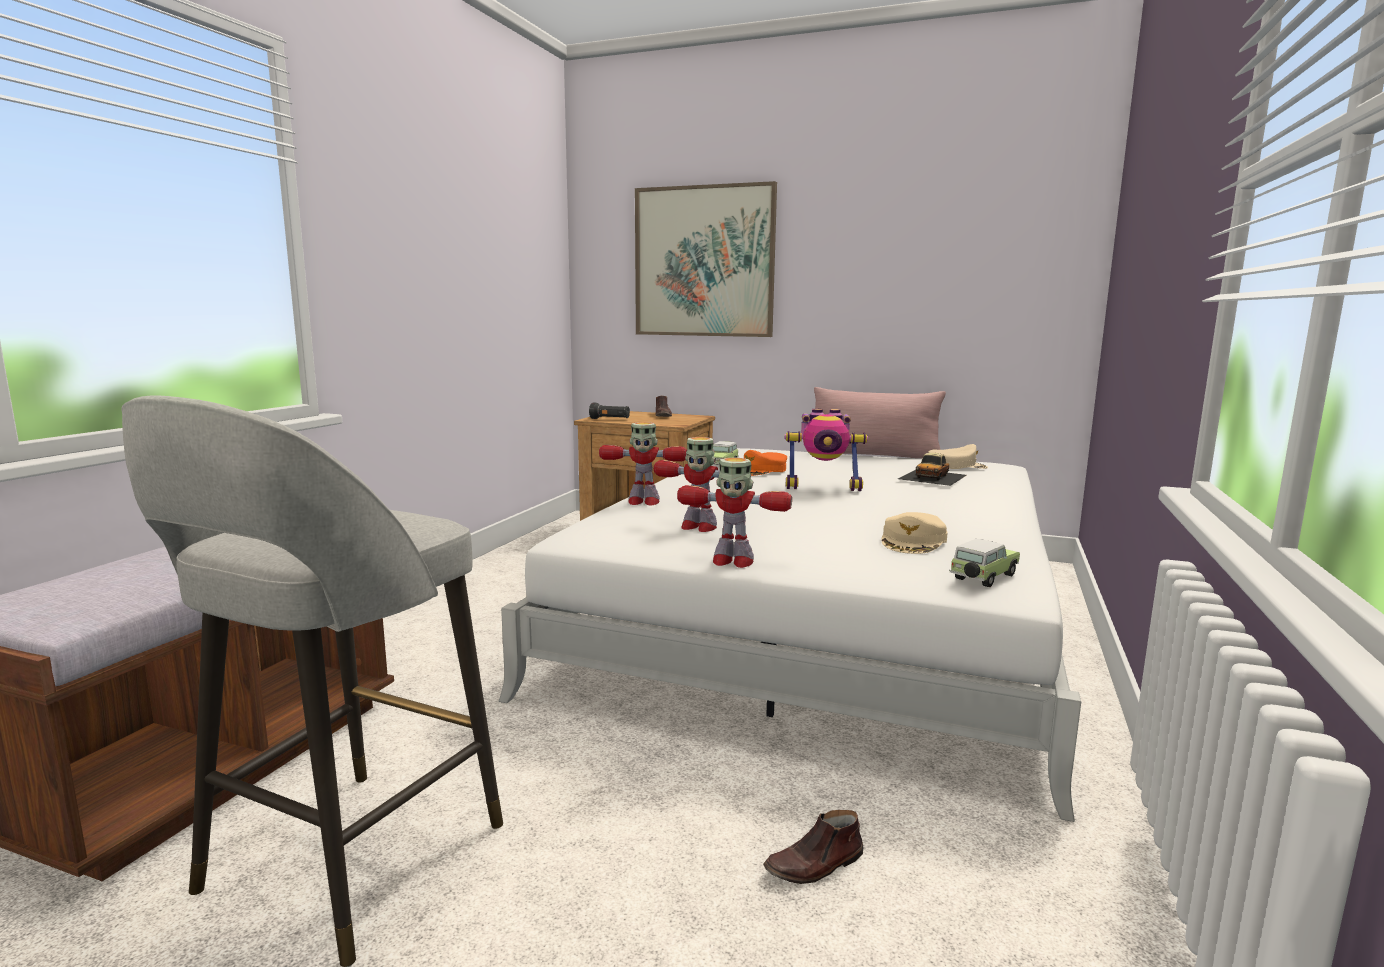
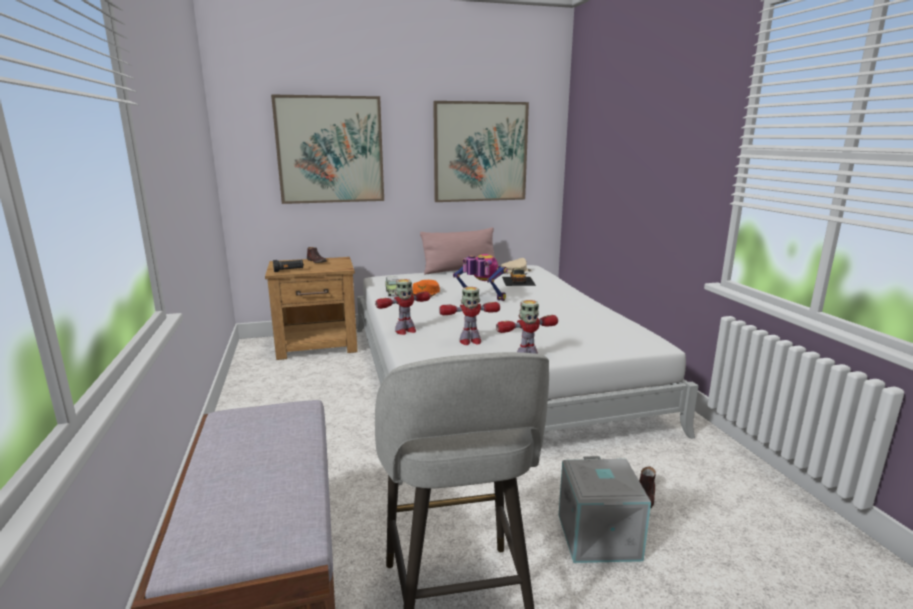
camera: 35 degrees left, 5 degrees up
toy robot [785,409,868,491] -> toy robot turned 120 degrees counterclockwise [453,254,508,301]
beige cap [881,512,948,554] -> none
toy car [950,539,1020,587] -> none
none -> picture [433,101,529,202]
none -> grey storage box [559,456,651,563]

